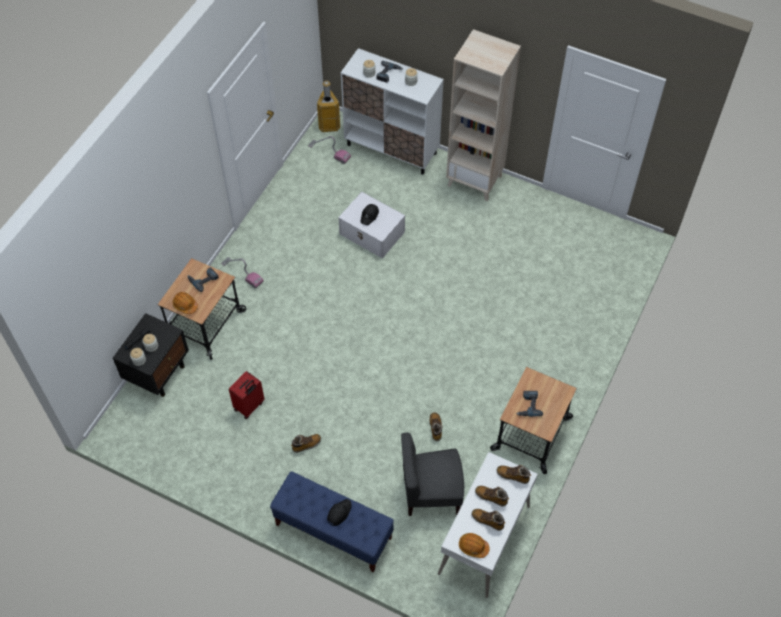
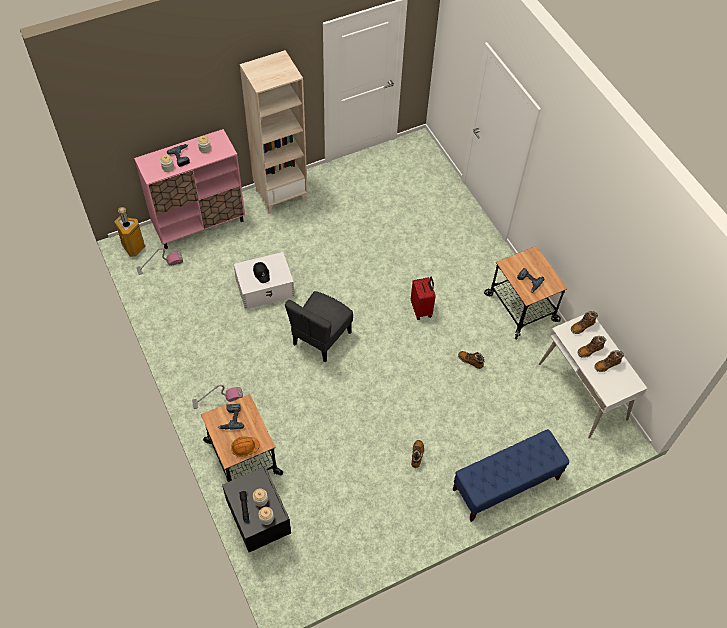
camera: 55 degrees left, 0 degrees up
red suitcase [229,371,264,419] -> red suitcase moved to [411,277,436,320]
black cap [327,499,352,526] -> none
white cabinet [341,48,444,175] -> pink cabinet [134,129,245,249]
grey chair [401,433,464,516] -> grey chair moved to [285,291,353,363]
orange hard hat [459,533,490,558] -> none

